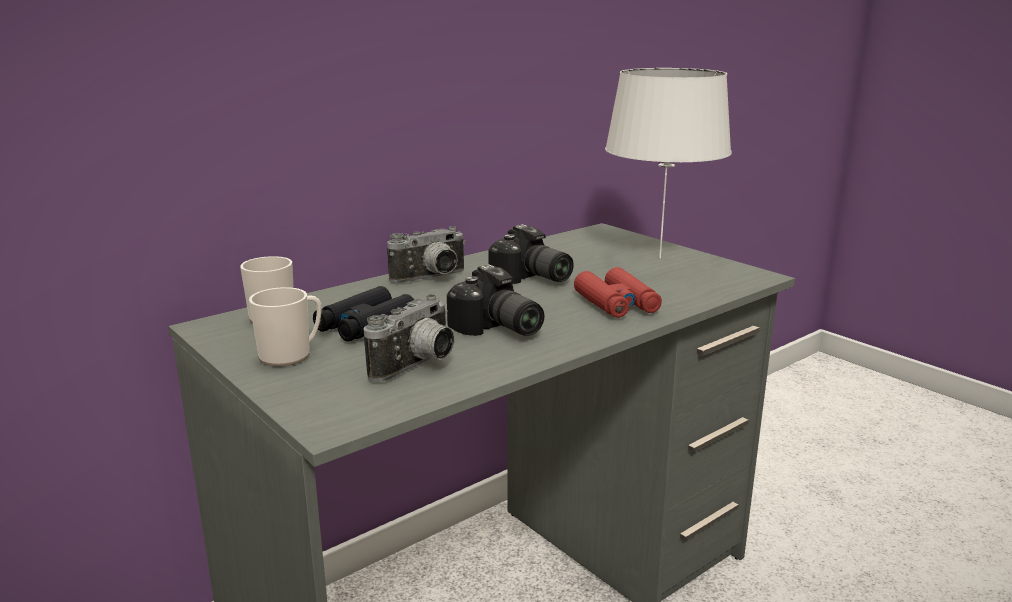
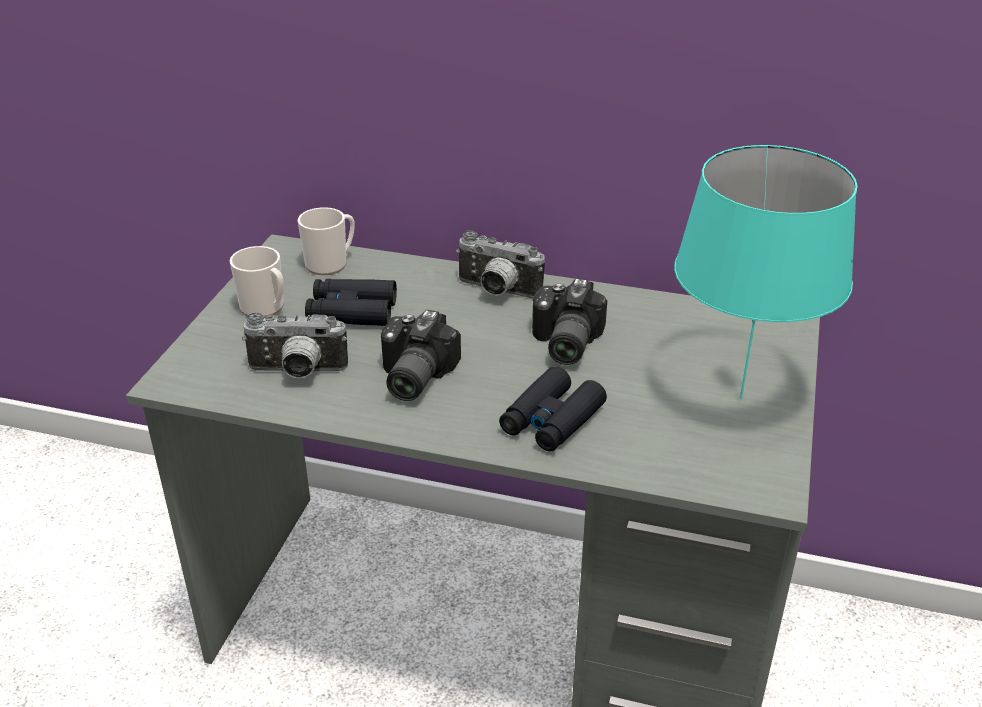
camera: 55 degrees right, 15 degrees up
red binoculars [574,267,662,318] -> black binoculars [499,366,607,451]
white table lamp [605,68,732,258] -> turquoise table lamp [674,145,857,399]

